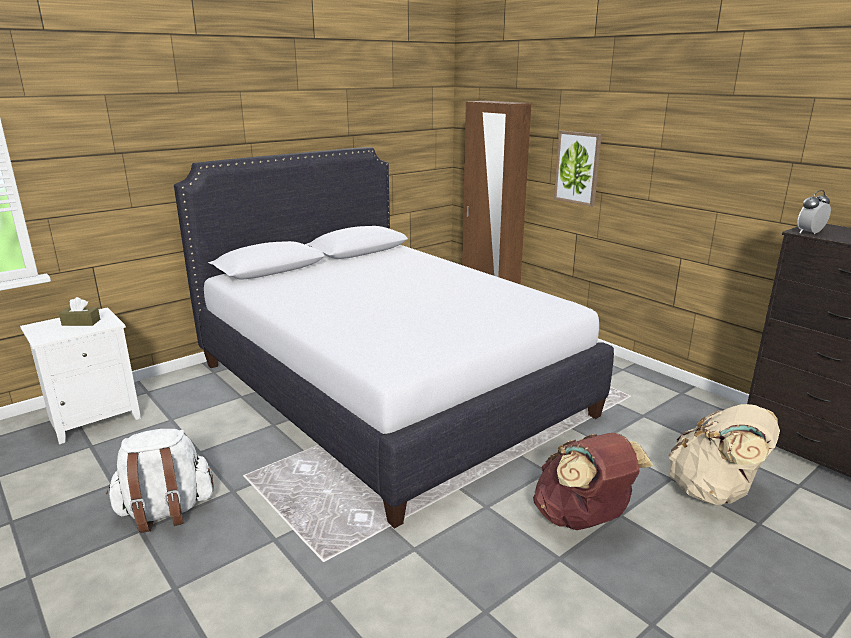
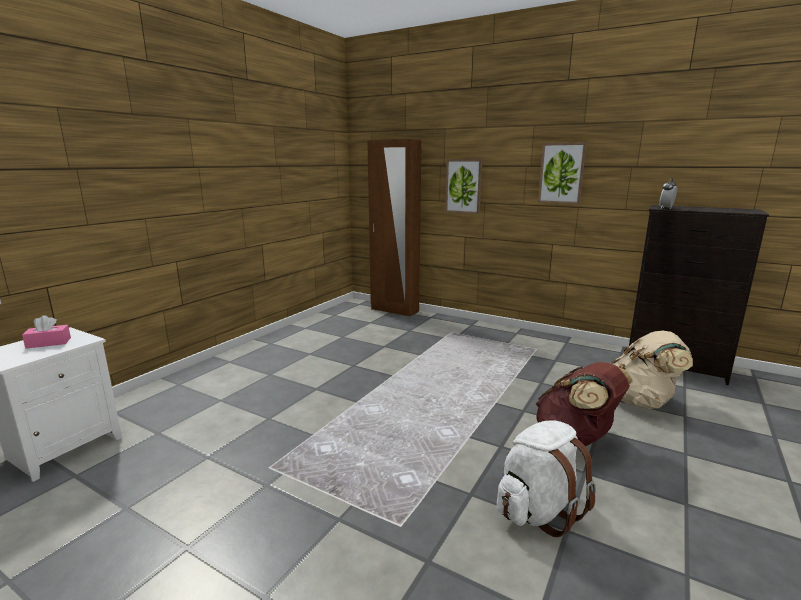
camera: 20 degrees left, 5 degrees down
brown tissue box [59,297,100,326] -> pink tissue box [22,315,71,349]
white backpack [106,429,214,533] -> white backpack moved to [497,420,596,537]
white bed [174,147,614,529] -> none
none -> picture [538,142,587,204]

